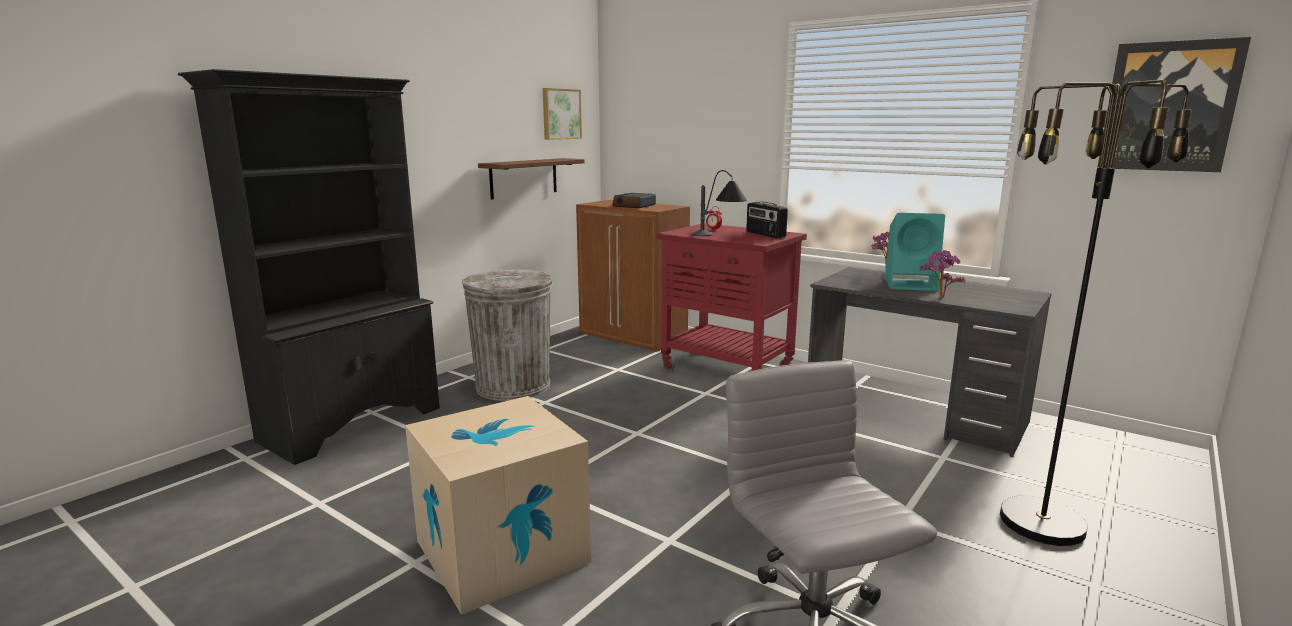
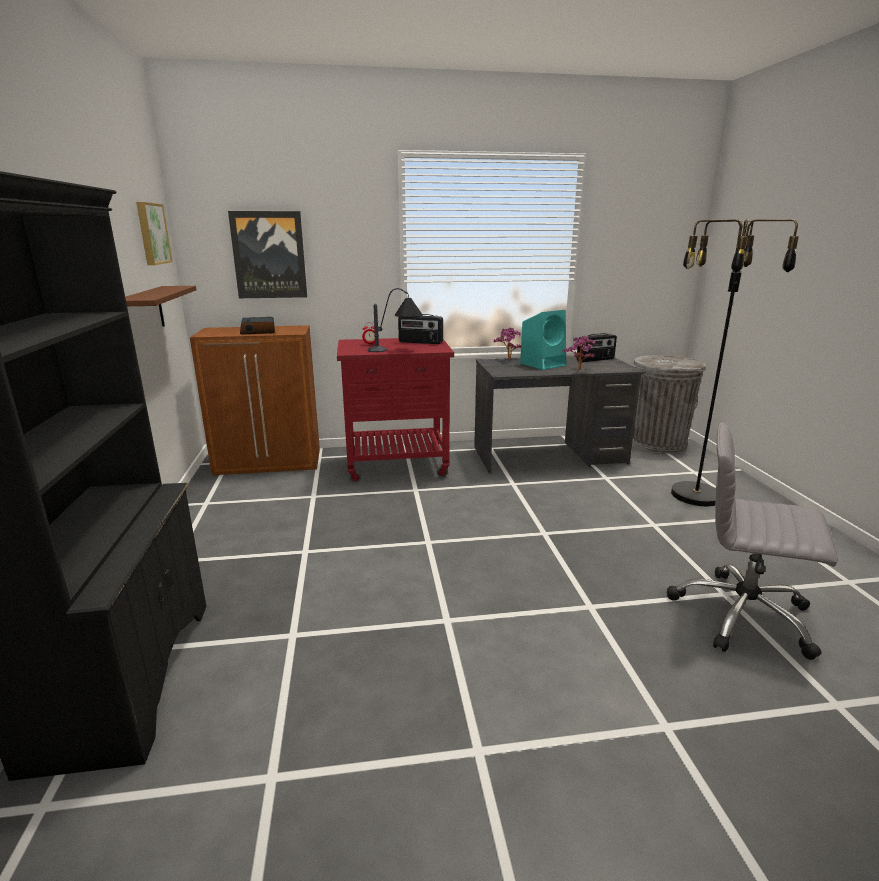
camera: 45 degrees left, 5 degrees up
cardboard box [405,396,591,615] -> none
grey trash can [462,269,553,401] -> grey trash can moved to [632,355,706,454]
picture [1097,37,1251,172] -> picture moved to [228,211,307,298]
none -> radio [576,333,617,362]

